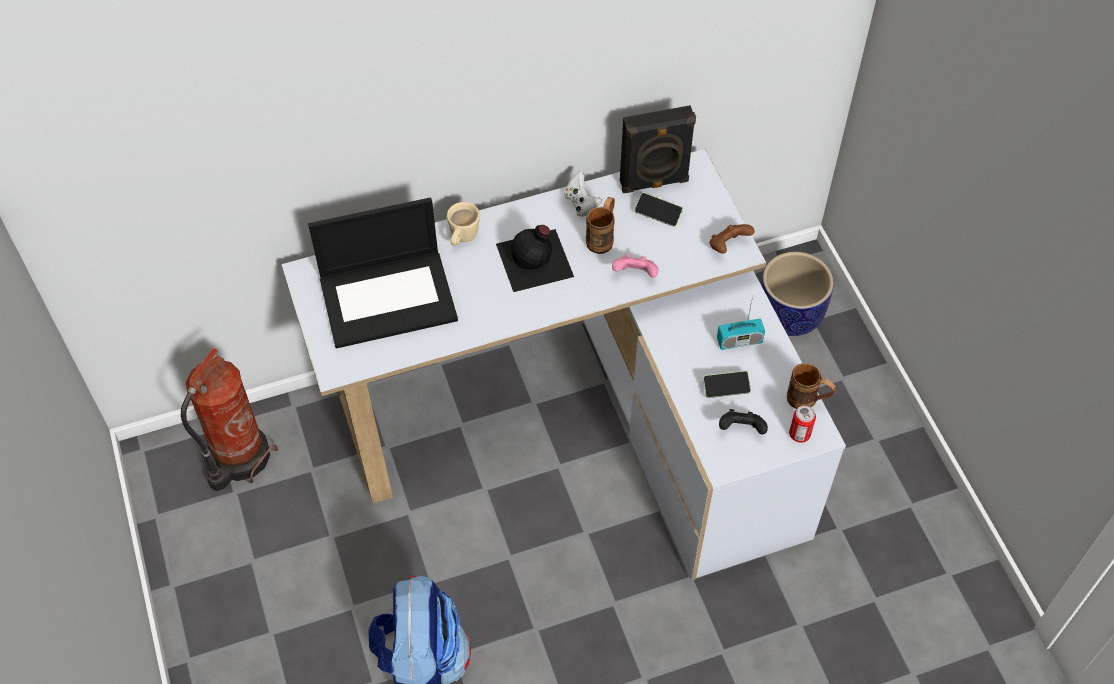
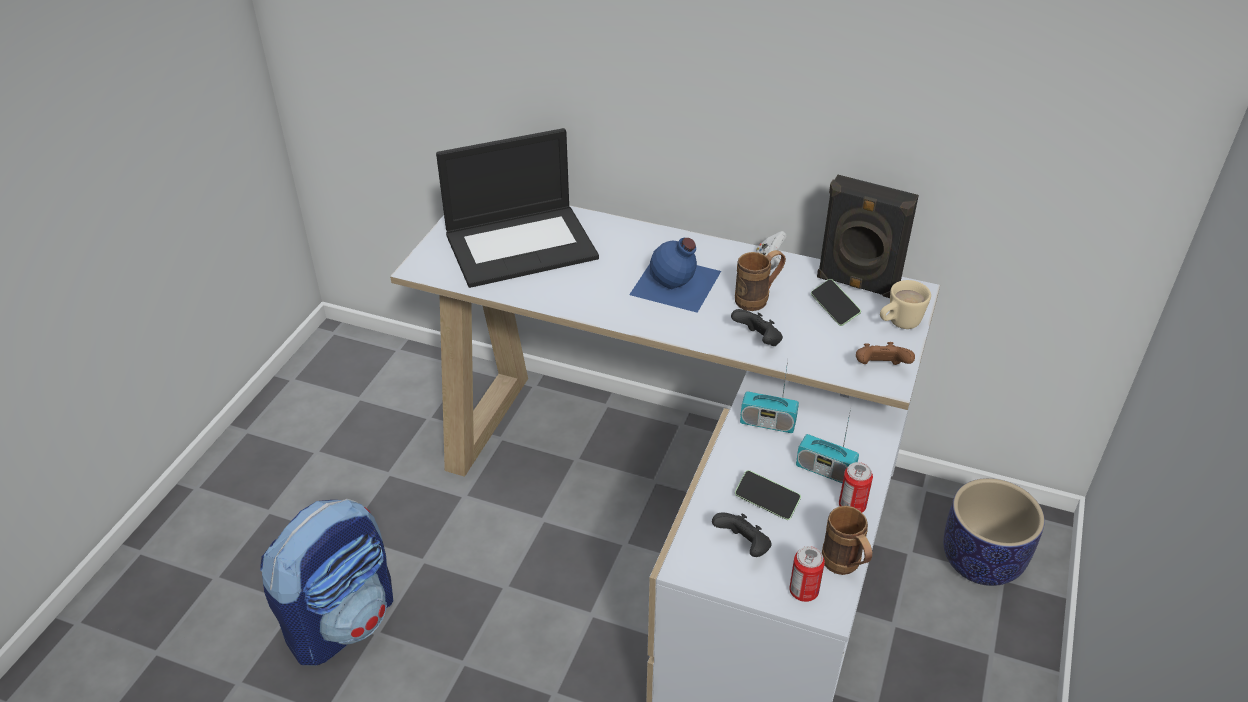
camera: 40 degrees right, 15 degrees down
fire extinguisher [181,348,278,491] -> none
laptop [308,198,458,348] -> laptop turned 45 degrees counterclockwise [436,128,599,288]
beige mug [447,202,480,246] -> beige mug moved to [880,280,931,329]
black bottle [496,225,574,292] -> blue bottle [629,238,721,313]
pink game controller [612,254,659,278] -> black game controller [731,309,783,346]
none -> radio [740,361,799,433]
none -> can [839,462,873,513]

